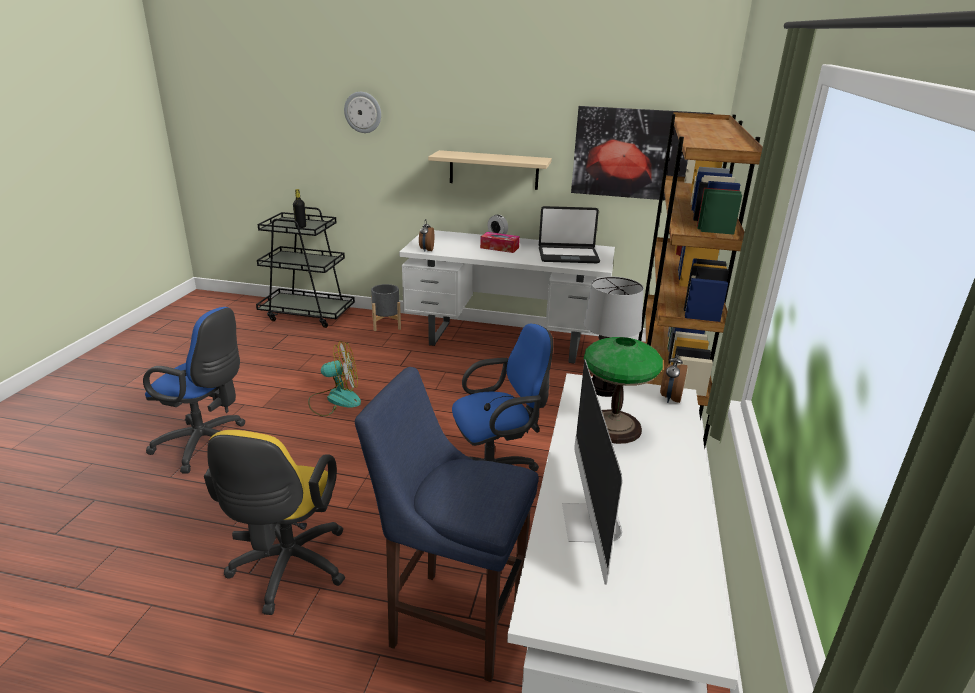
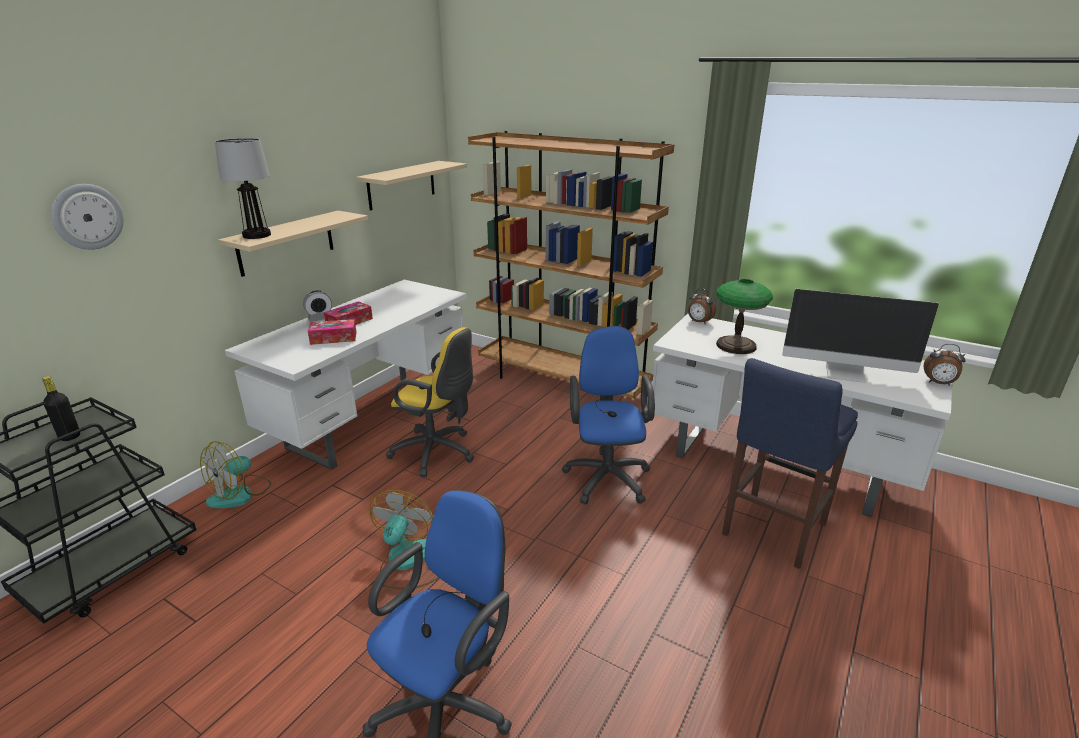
camera: 70 degrees left, 0 degrees up
yellow office chair [204,430,345,615] -> yellow office chair moved to [386,327,474,477]
grey planter [371,284,401,331] -> fan [200,441,271,508]
alarm clock [419,219,434,252] -> alarm clock moved to [923,344,965,386]
laptop [539,206,600,263] -> none
picture [571,106,713,200] -> beige shelf [356,161,467,211]
table lamp [584,277,644,397] -> table lamp moved to [215,138,271,239]
none -> tissue box [308,319,357,345]

